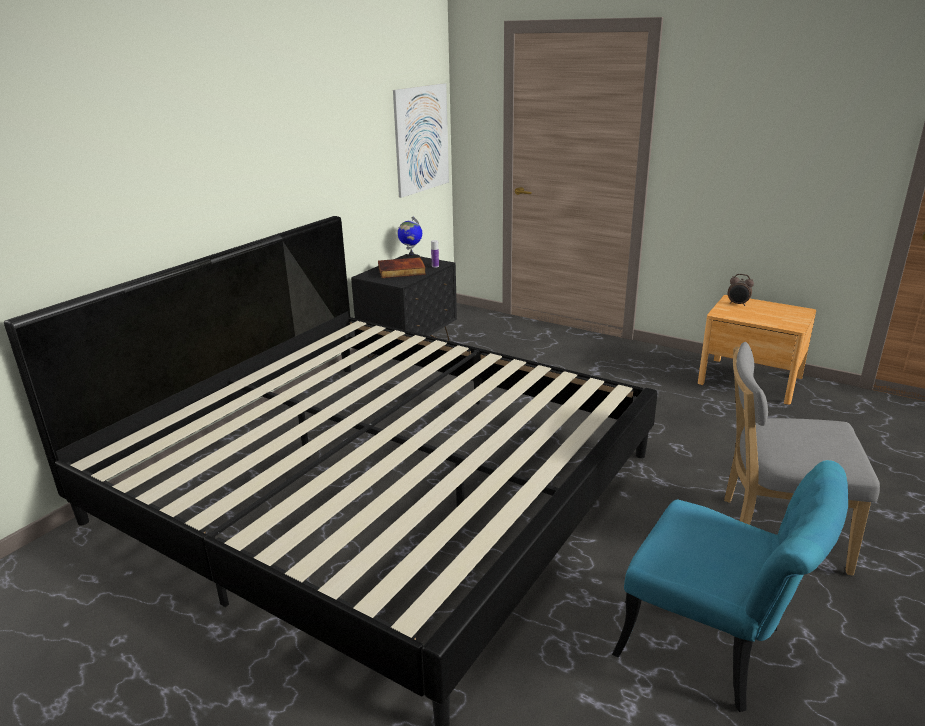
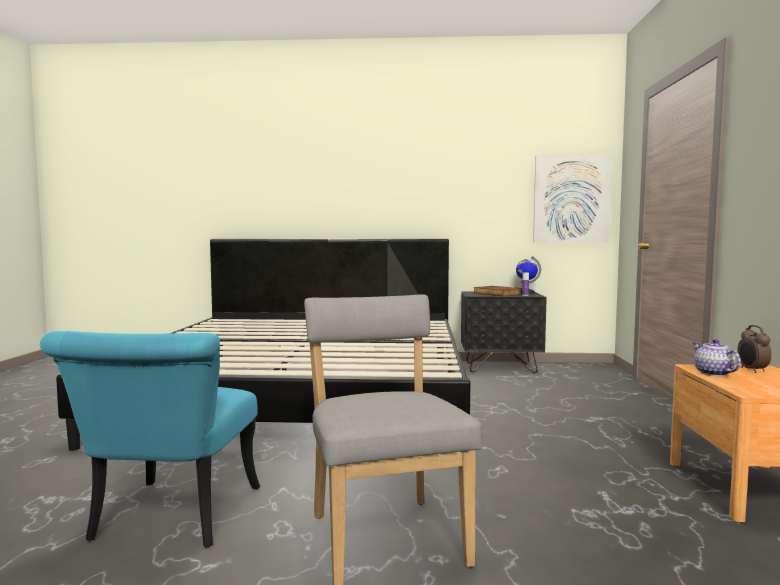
camera: 60 degrees right, 20 degrees down
none -> teapot [692,339,741,376]

